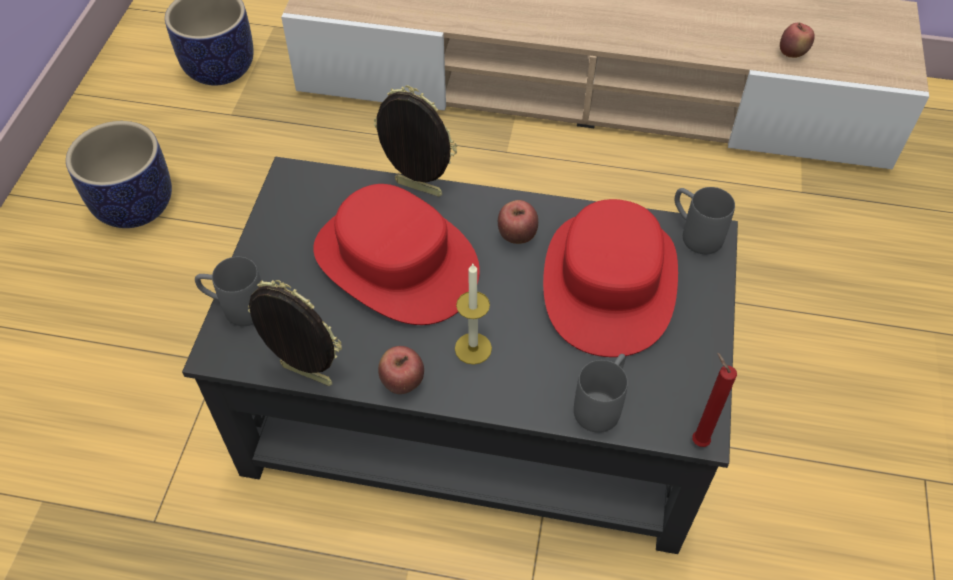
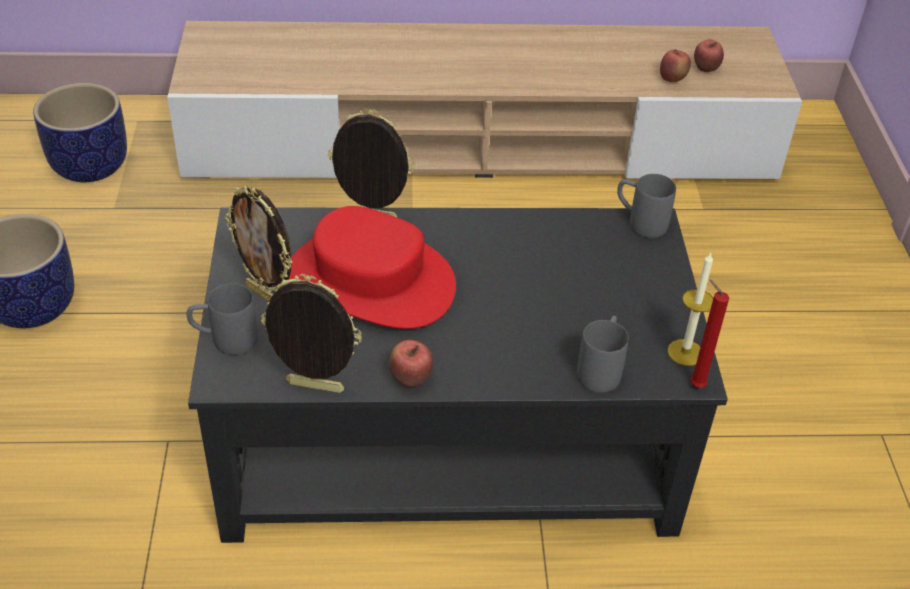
camera: 15 degrees left, 10 degrees down
candle [455,264,492,365] -> candle moved to [667,253,713,366]
apple [498,200,538,244] -> apple moved to [694,39,724,72]
red hat [543,199,678,357] -> none
none -> picture frame [224,186,292,302]

